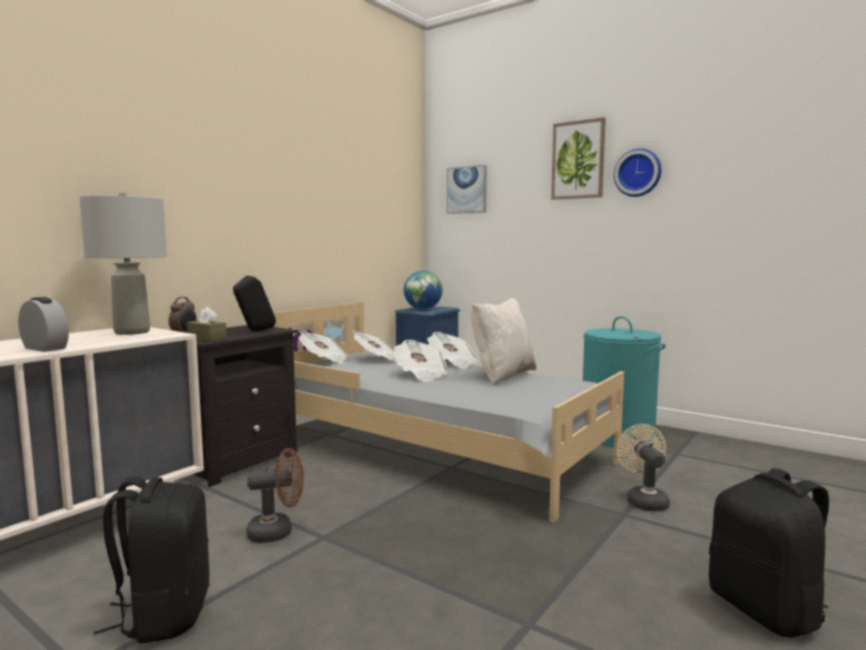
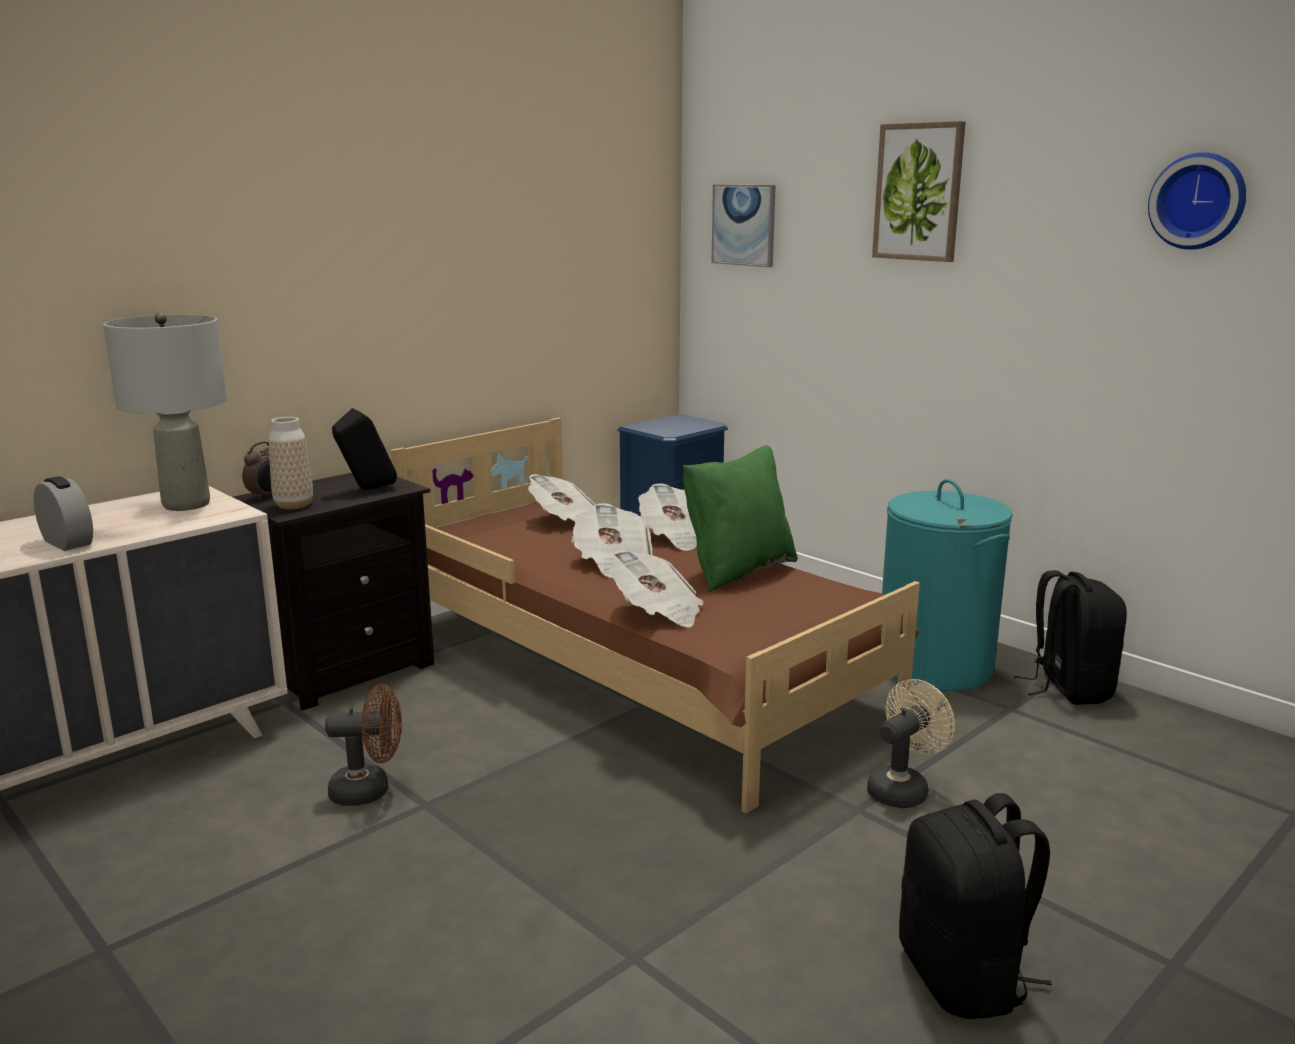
camera: 10 degrees right, 10 degrees up
black backpack [94,477,209,643] -> black backpack moved to [1014,570,1127,705]
brown tissue box [187,307,227,341] -> vase [269,417,313,510]
grey bed [273,302,624,523] -> brown bed [390,418,920,814]
newspaper [298,331,348,364] -> newspaper moved to [609,550,703,627]
globe [404,271,442,310] -> none
beige pillow [471,298,537,385] -> green pillow [683,446,798,591]
wall clock [614,148,662,197] -> wall clock moved to [1148,152,1246,250]
beige fan [617,424,670,511] -> beige fan turned 45 degrees clockwise [867,679,955,808]

